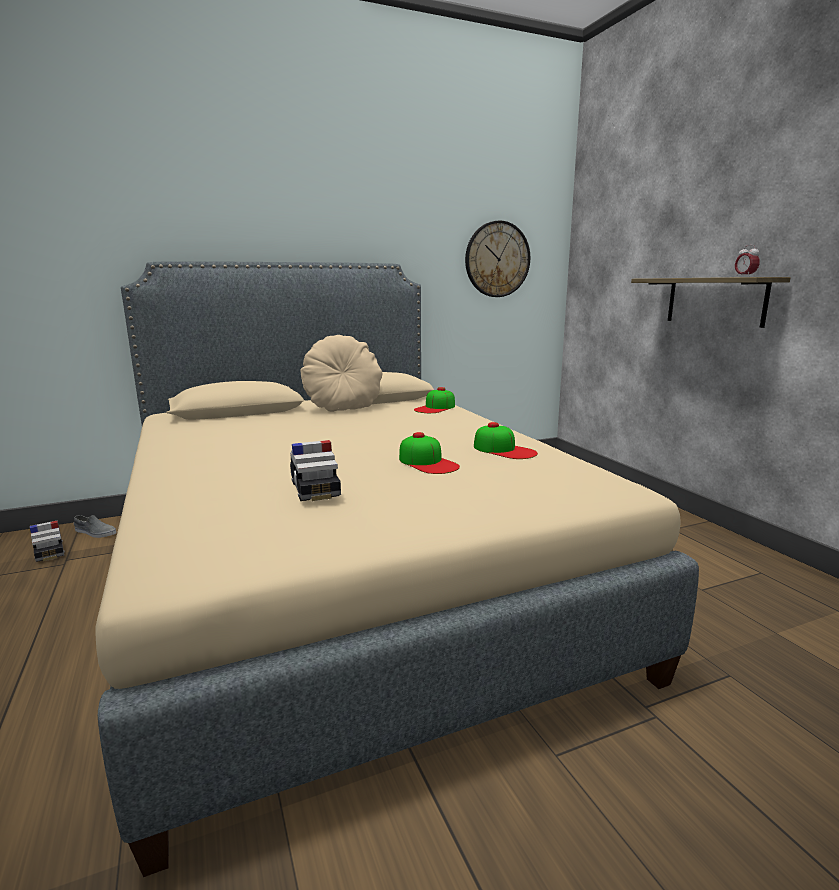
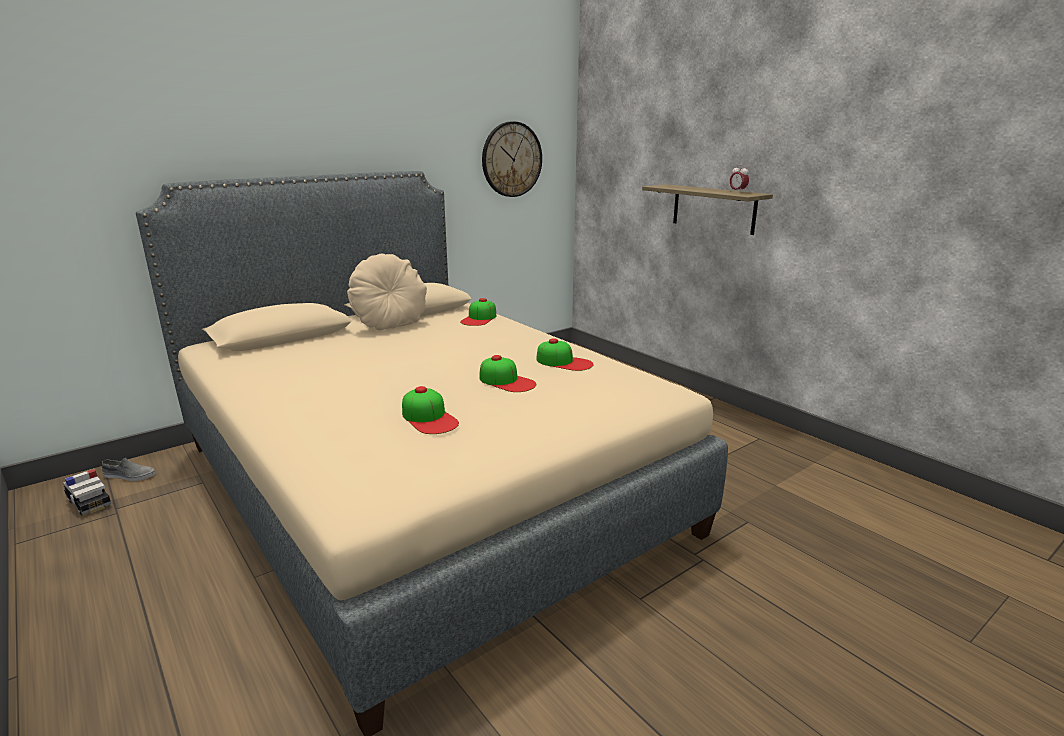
camera: 15 degrees left, 5 degrees up
toy car [290,440,341,501] -> cap [402,386,459,434]

